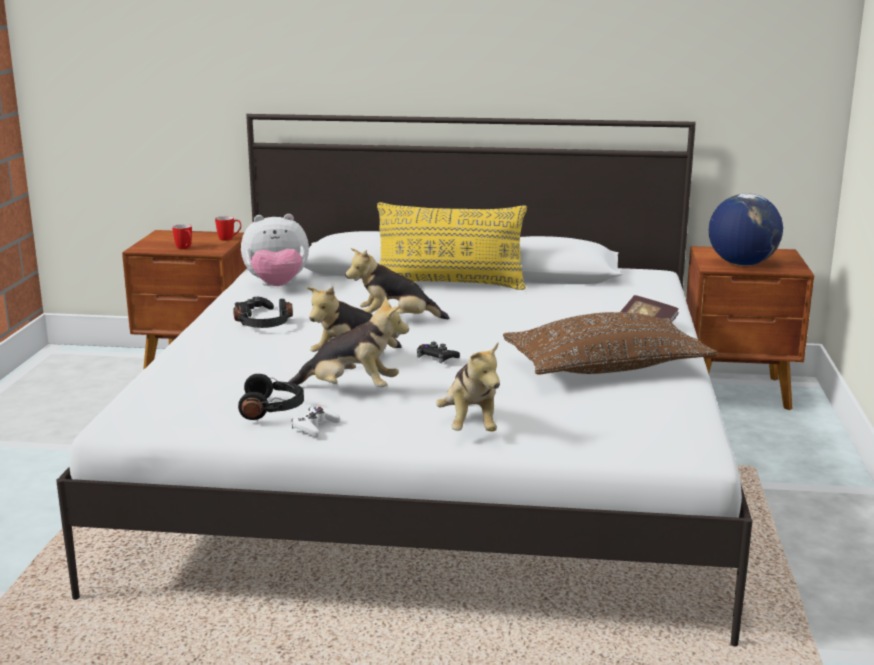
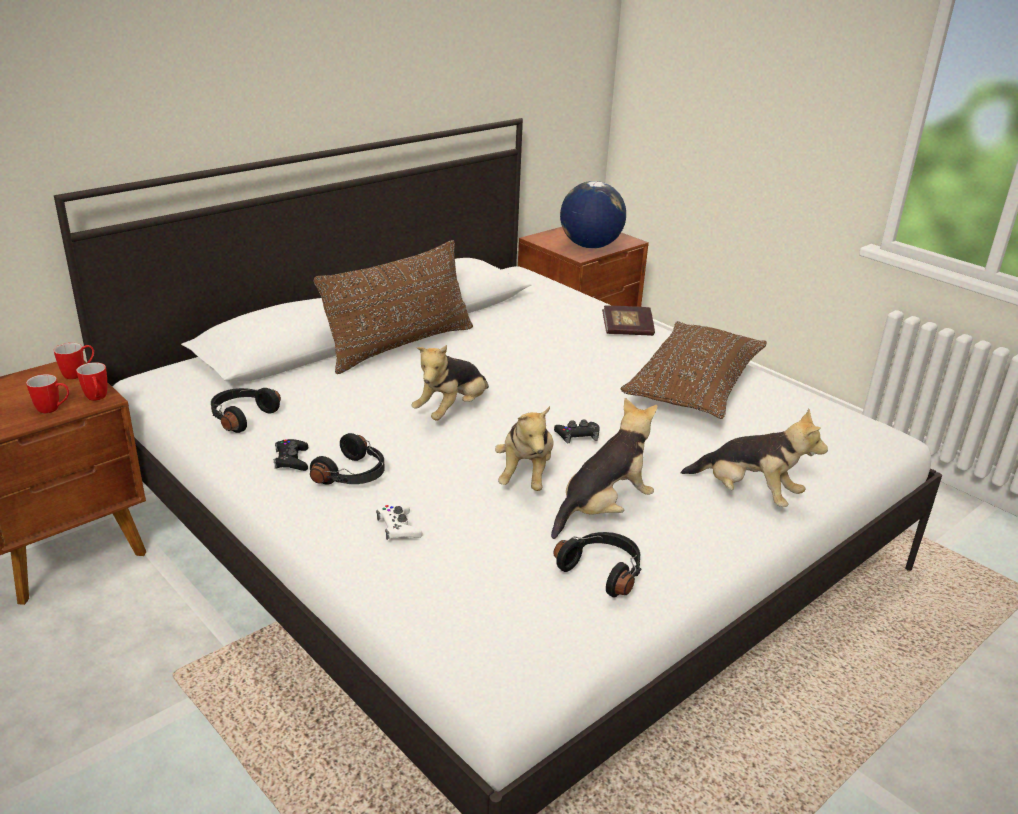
camera: 50 degrees left, 10 degrees up
plush toy [241,214,309,286] -> black headphones [211,388,281,433]
white game controller [291,407,340,438] -> white game controller moved to [376,504,422,540]
yellow pillow [377,202,527,290] -> brown pillow [314,240,473,374]
none -> mug [76,362,107,401]

